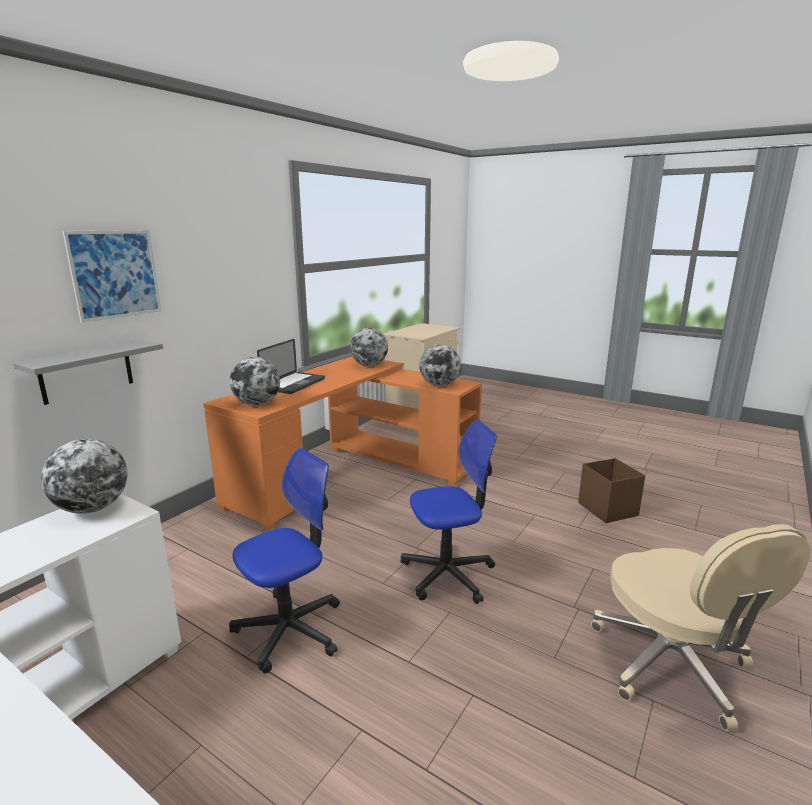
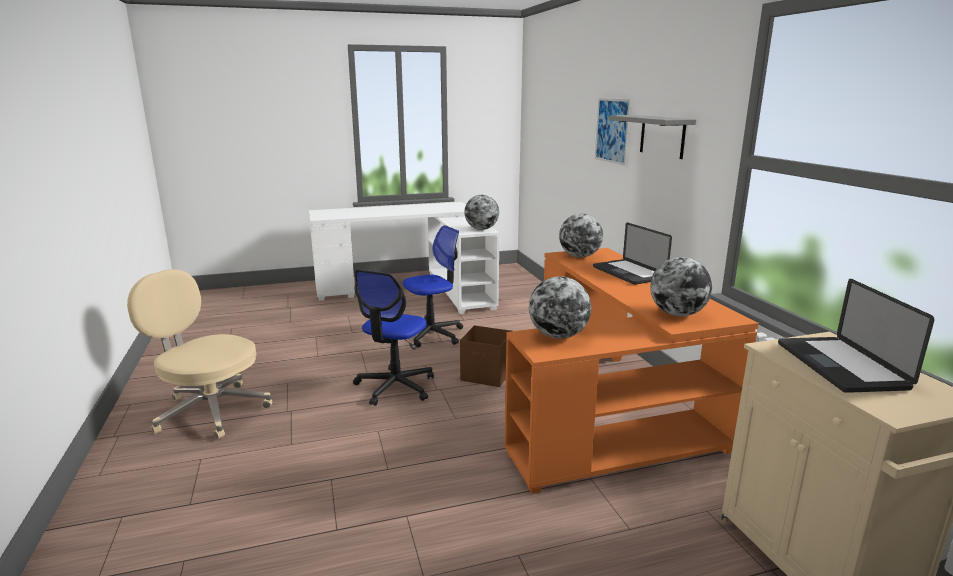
camera: 130 degrees right, 0 degrees up
grey shelf [13,339,163,405] -> grey shelf moved to [609,115,696,159]
office chair [229,448,340,674] -> office chair turned 120 degrees counterclockwise [403,225,463,347]
brown storage box [578,458,645,523] -> brown storage box moved to [460,325,512,387]
none -> laptop [778,279,935,393]

